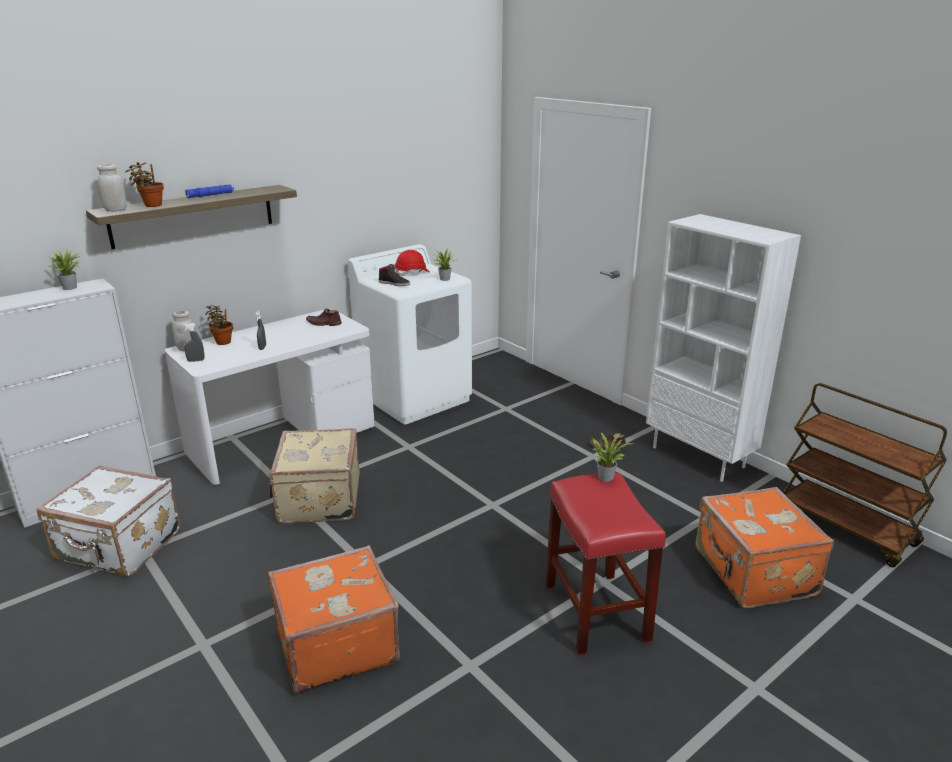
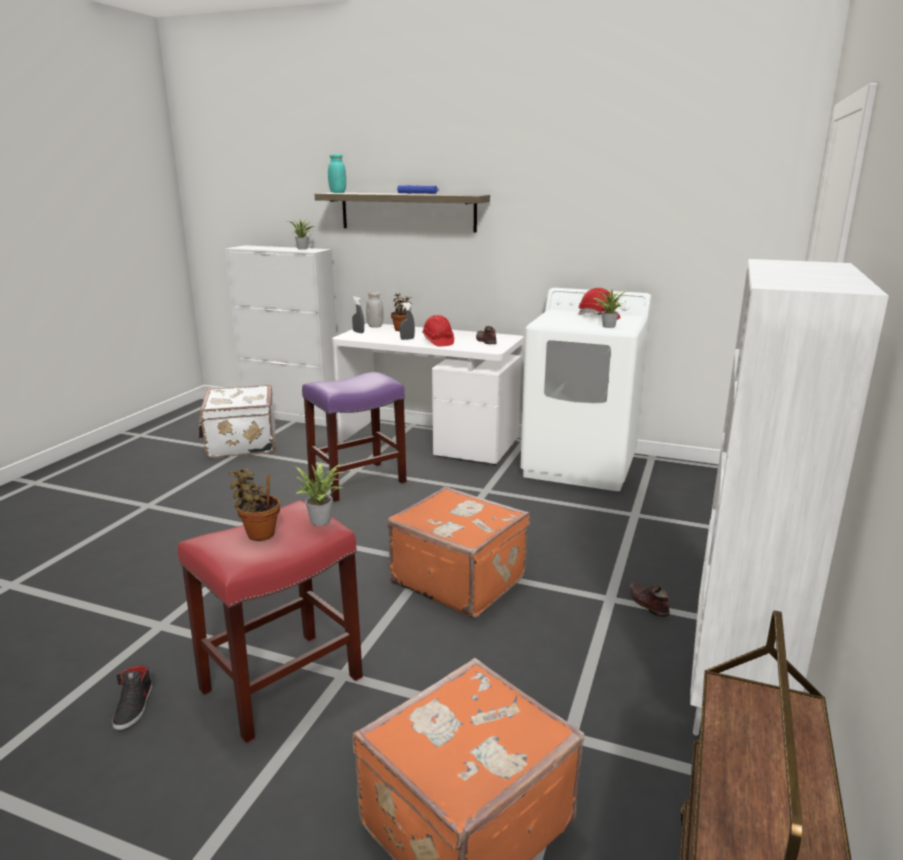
camera: 60 degrees right, 5 degrees down
white jar [97,164,127,212] -> turquoise jar [328,154,346,193]
potted plant [125,162,164,207] -> potted plant moved to [228,468,280,541]
orange suitcase [268,545,400,694] -> orange suitcase moved to [387,486,530,618]
beige suitcase [269,428,360,523] -> purple stool [302,372,406,502]
black shoe [379,264,410,286] -> black shoe moved to [112,665,152,730]
none -> red hard hat [422,315,454,347]

